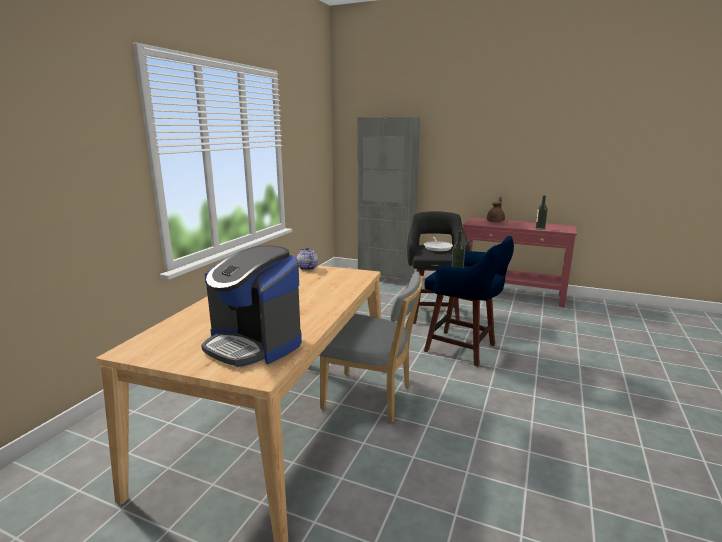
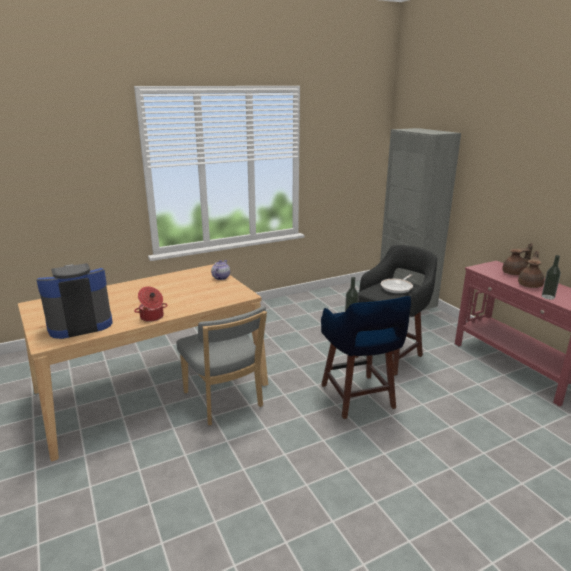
camera: 40 degrees right, 5 degrees up
coffee machine [201,245,302,367] -> coffee machine turned 75 degrees clockwise [36,263,113,339]
none -> cooking pot [134,286,168,322]
none -> brown teapot [518,250,545,288]

